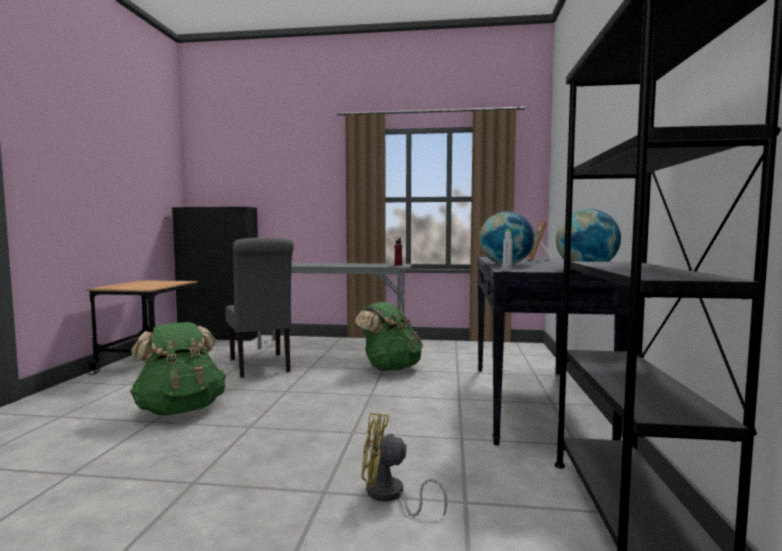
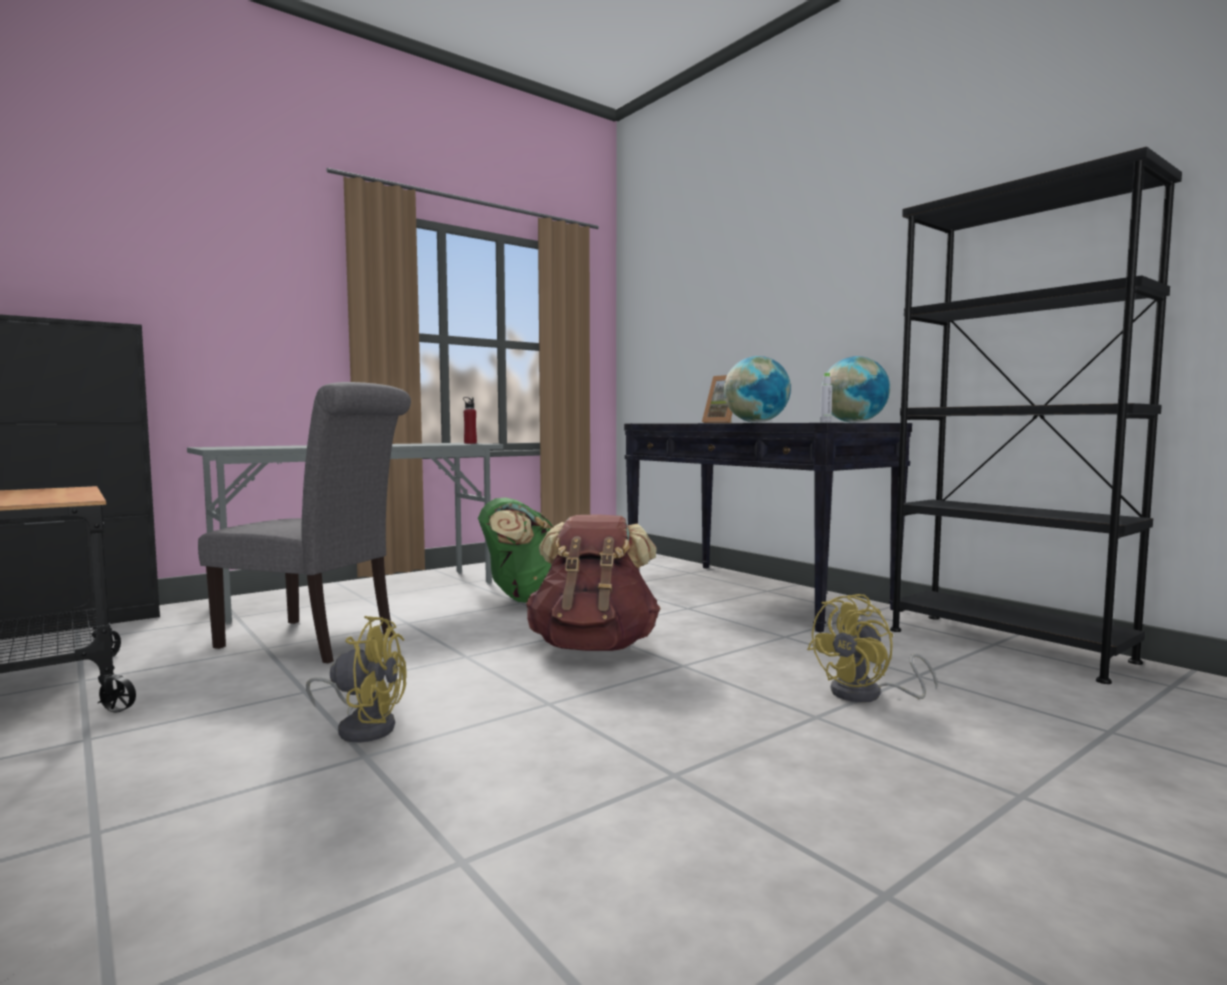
camera: 45 degrees left, 0 degrees up
green backpack [130,322,226,415] -> yellow fan [306,616,407,742]
none -> brown backpack [526,514,660,651]

